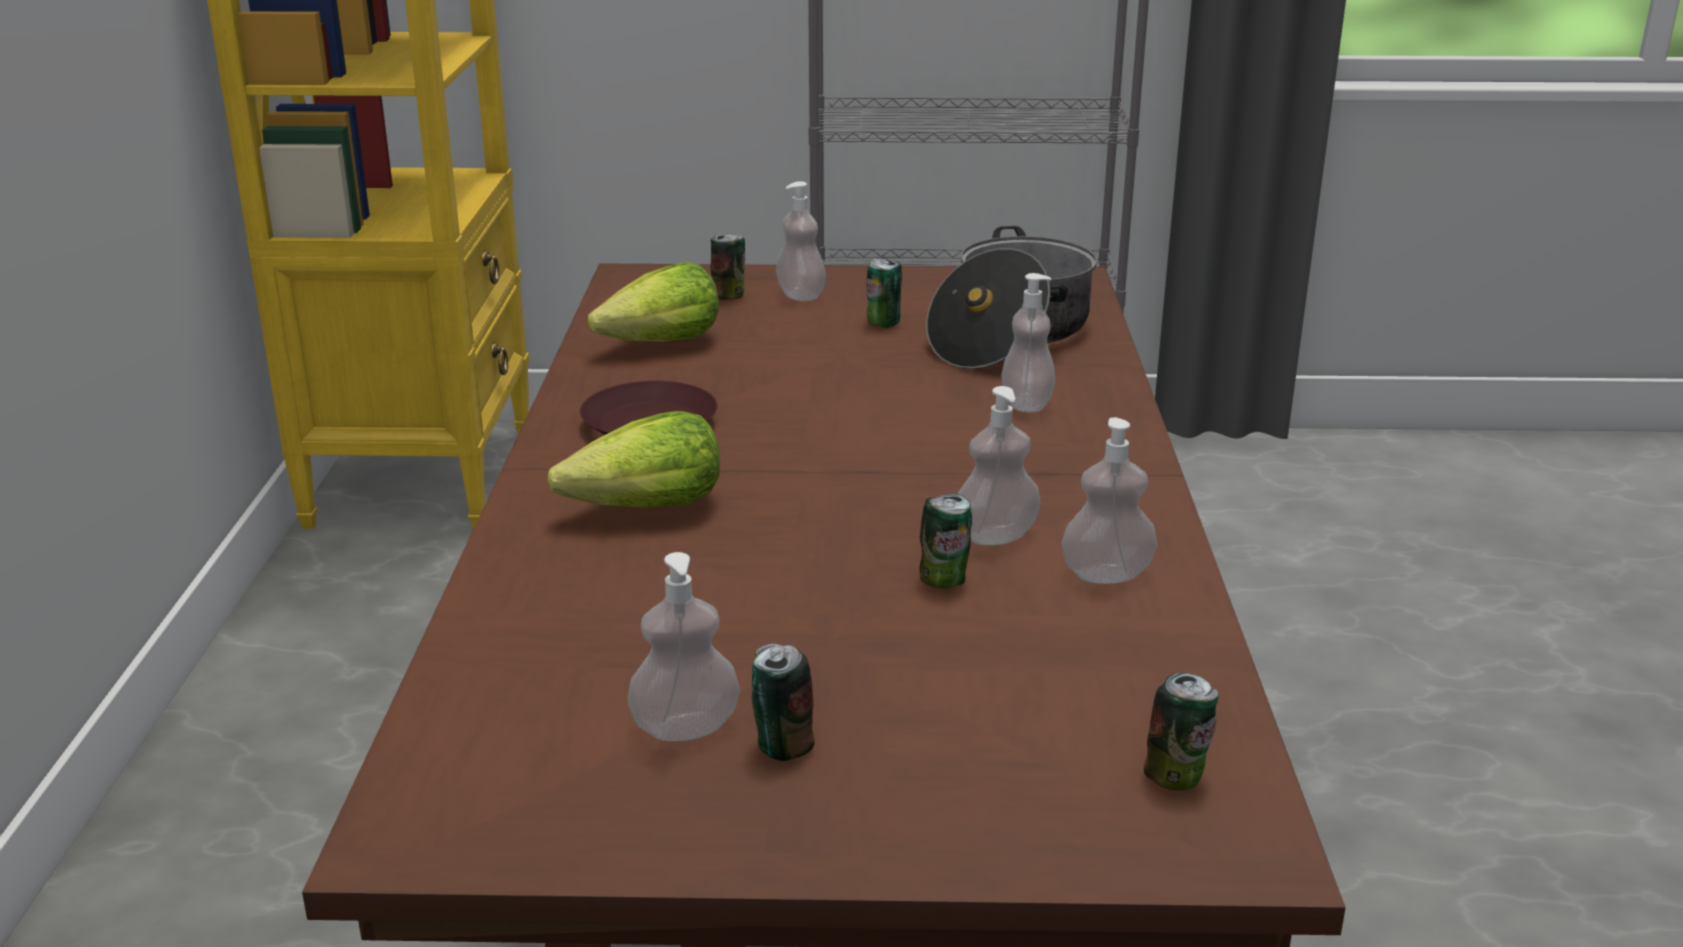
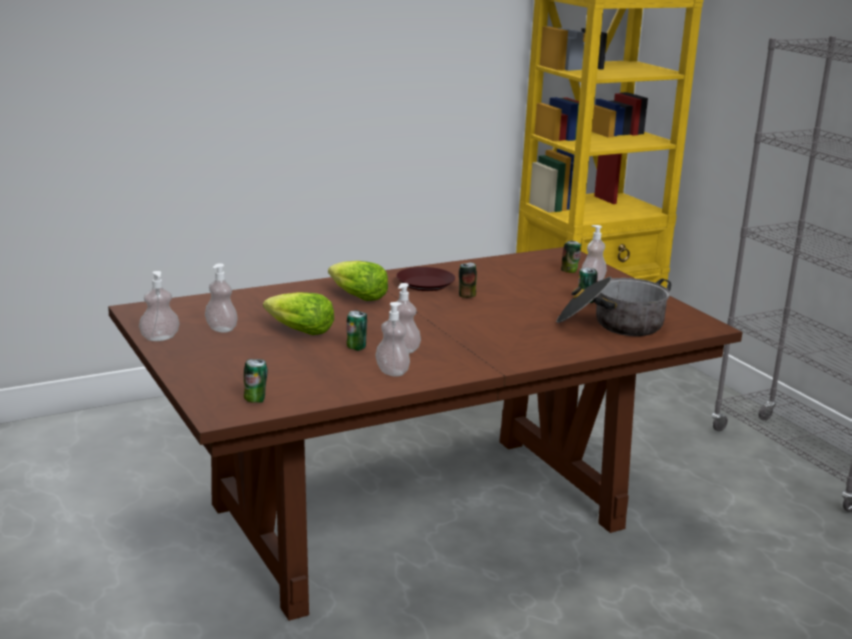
camera: 60 degrees right, 5 degrees down
lettuce [587,262,719,342] -> lettuce moved to [263,292,334,335]
can [752,644,814,761] -> can moved to [459,262,477,298]
soap dispenser [1001,273,1055,413] -> soap dispenser moved to [139,271,180,341]

